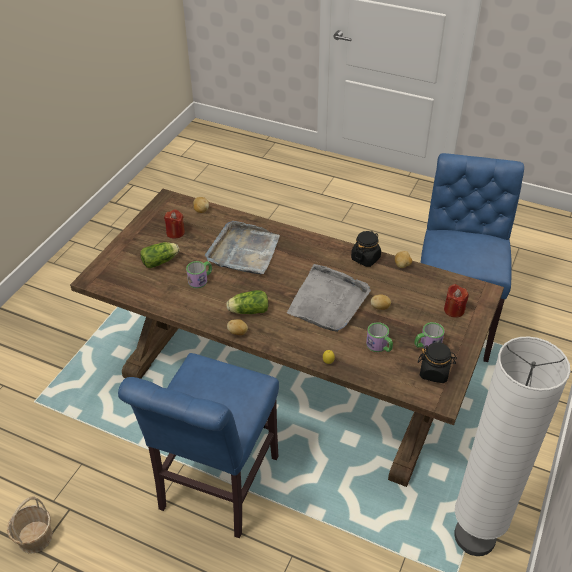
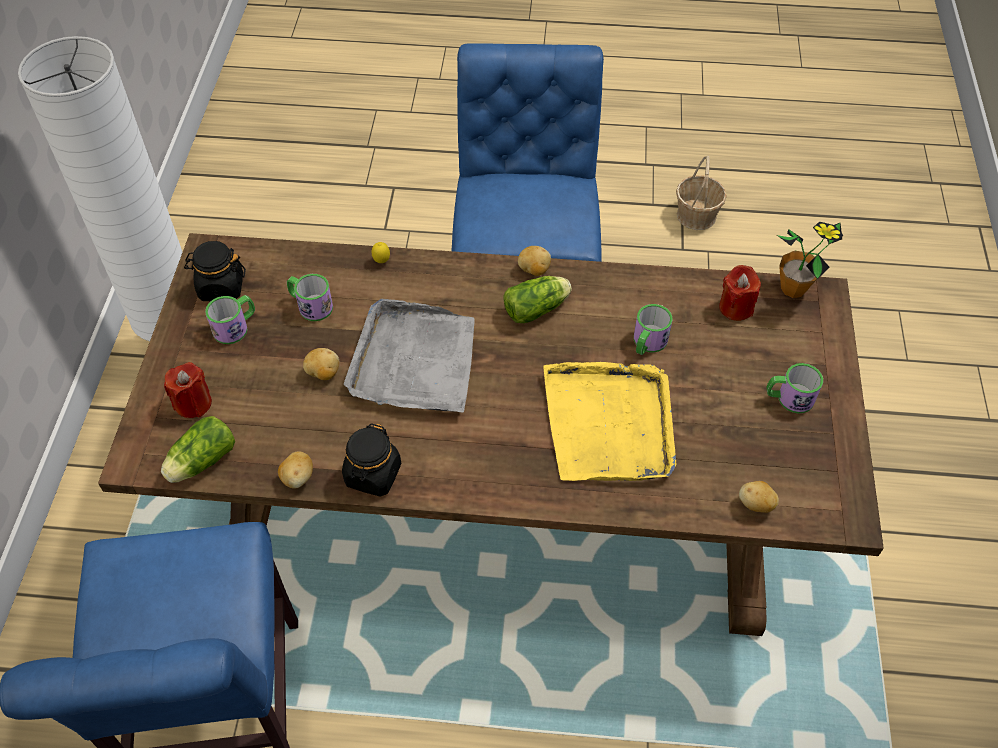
camera: 160 degrees right, 10 degrees up
lettuce [140,242,179,268] -> lettuce moved to [161,416,235,483]
red candle [164,209,185,239] -> red candle moved to [719,265,761,321]
grey tray [205,221,280,274] -> yellow tray [543,362,677,481]
none -> mug [766,363,823,413]
none -> potted plant [777,221,843,298]

